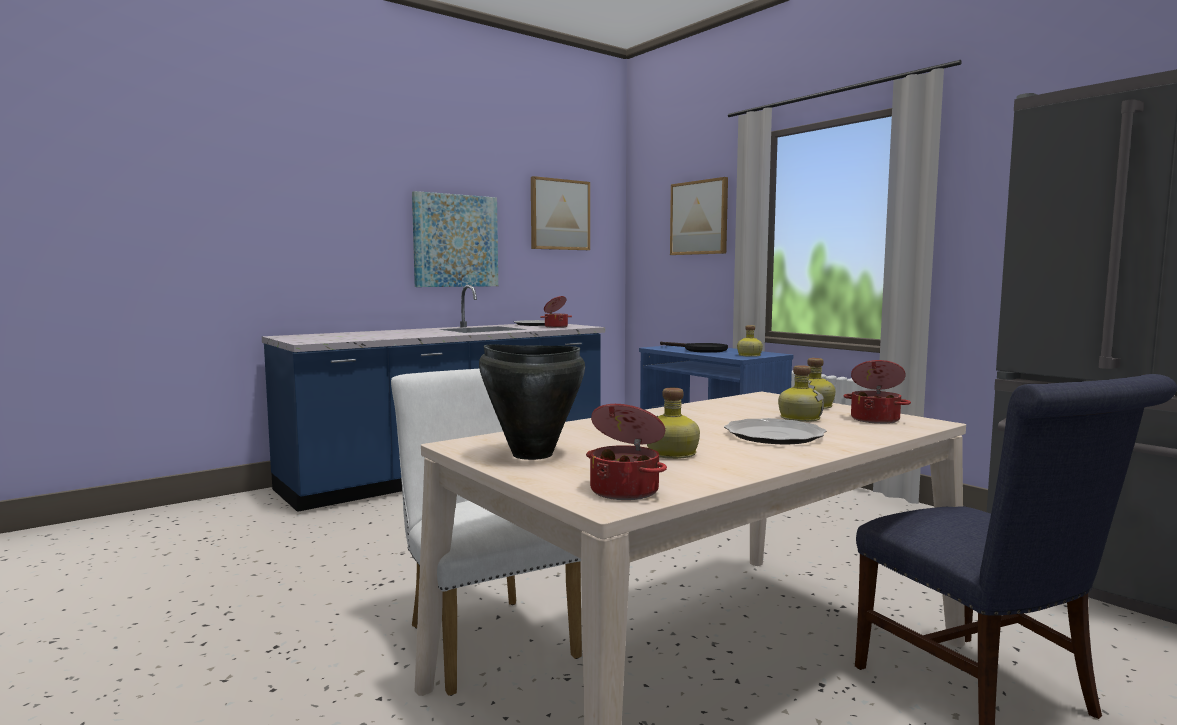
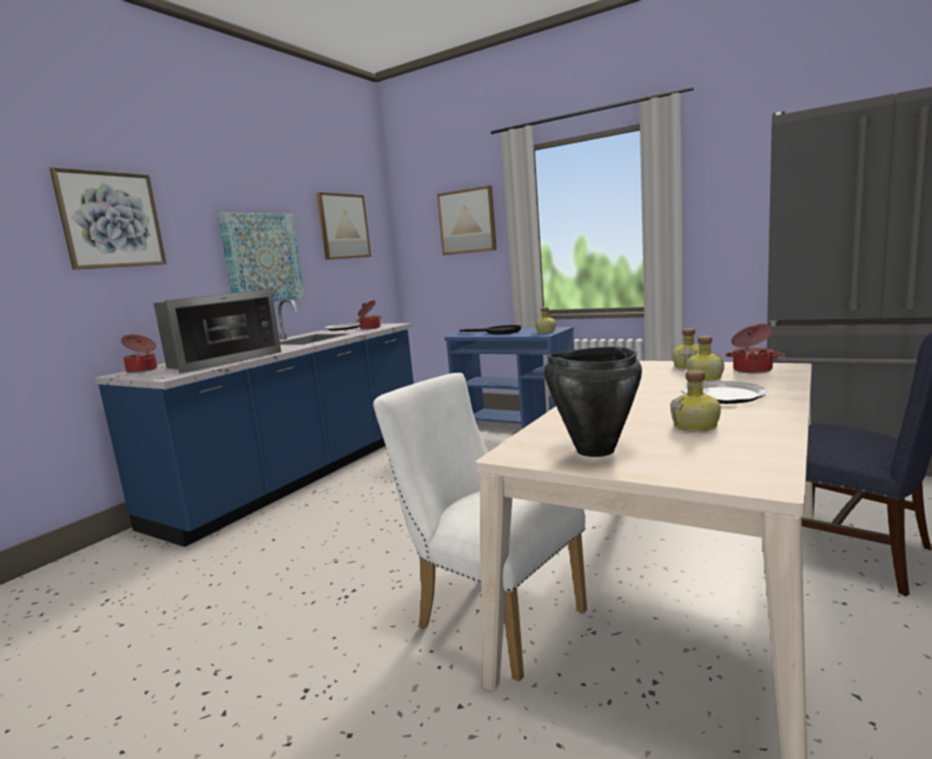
camera: 20 degrees left, 5 degrees up
cooking pot [586,404,667,500] -> cooking pot moved to [121,334,157,373]
none -> picture [49,167,167,270]
none -> microwave [154,289,281,373]

